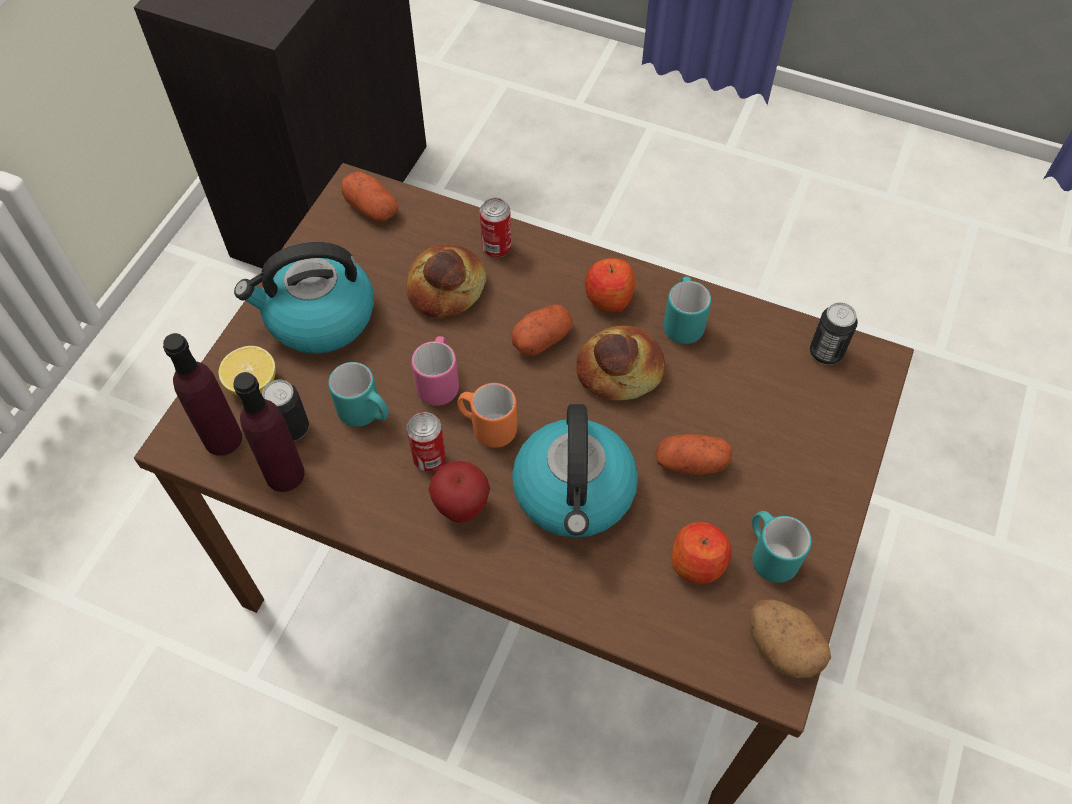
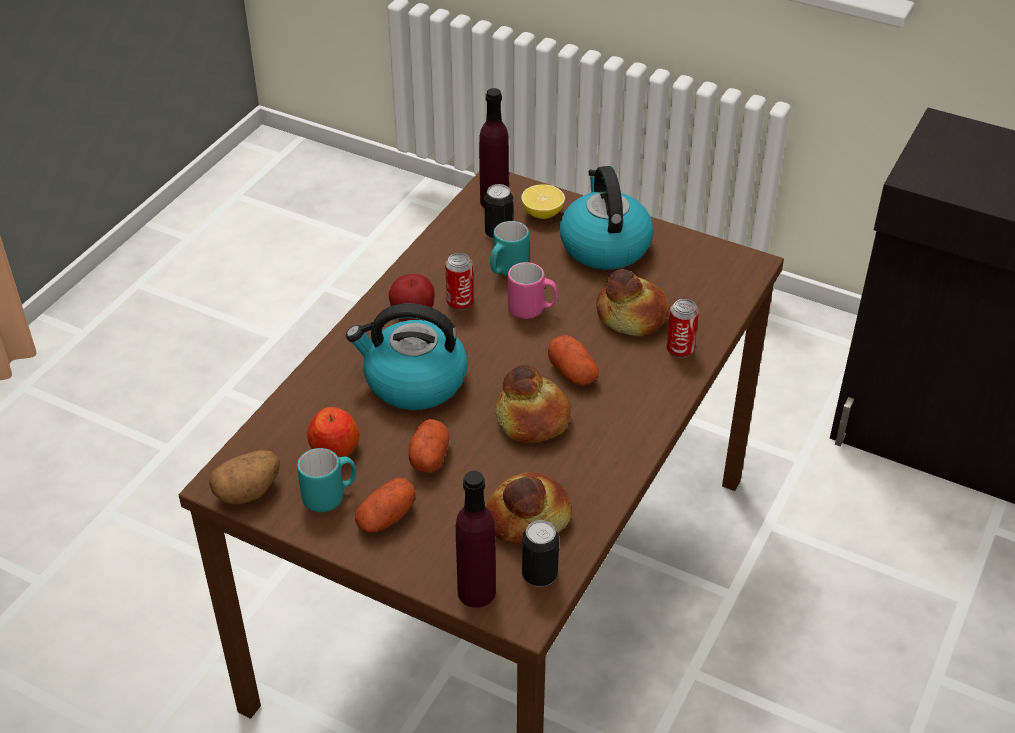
camera: 95 degrees right, 15 degrees down
purple bottle [233,372,305,492] -> purple bottle moved to [456,471,496,608]
potato [341,171,398,221] -> potato moved to [355,478,416,533]
orange mug [457,383,517,448] -> none
apple [585,258,636,312] -> none
turquoise mug [663,277,711,344] -> none
none -> bread [486,472,572,545]

